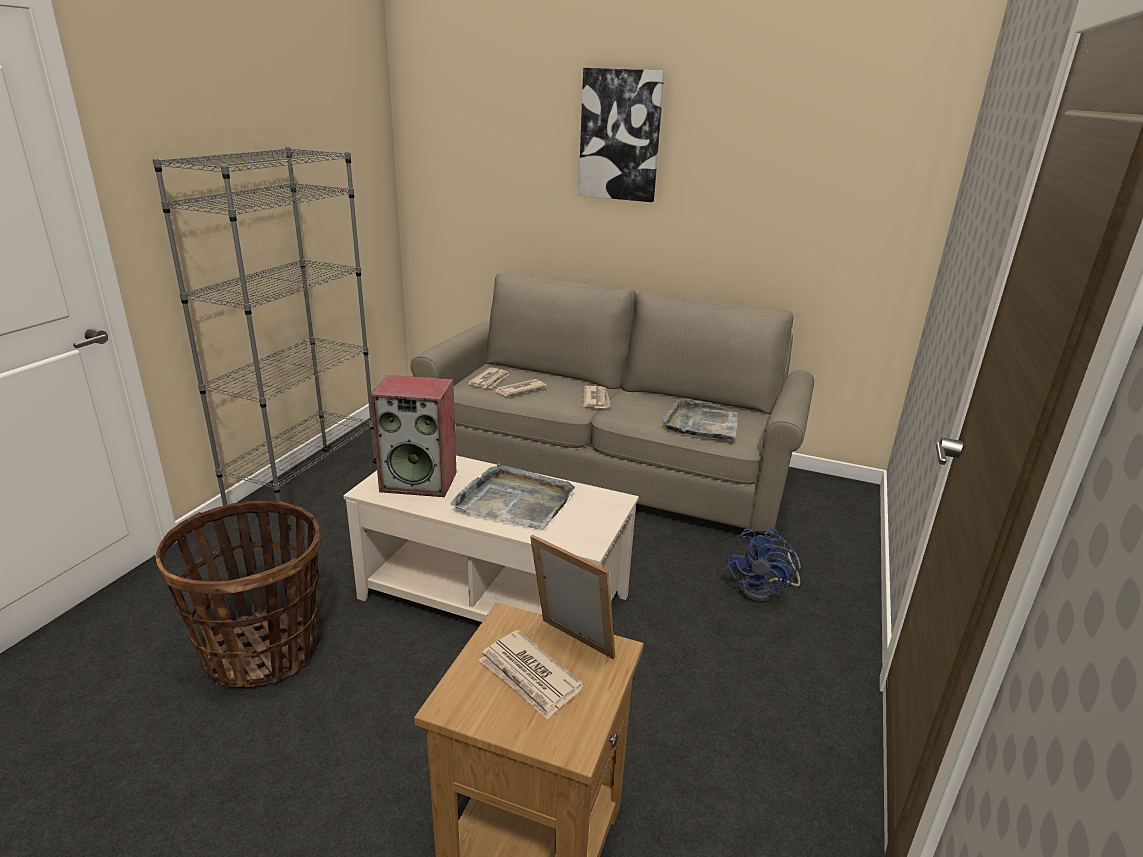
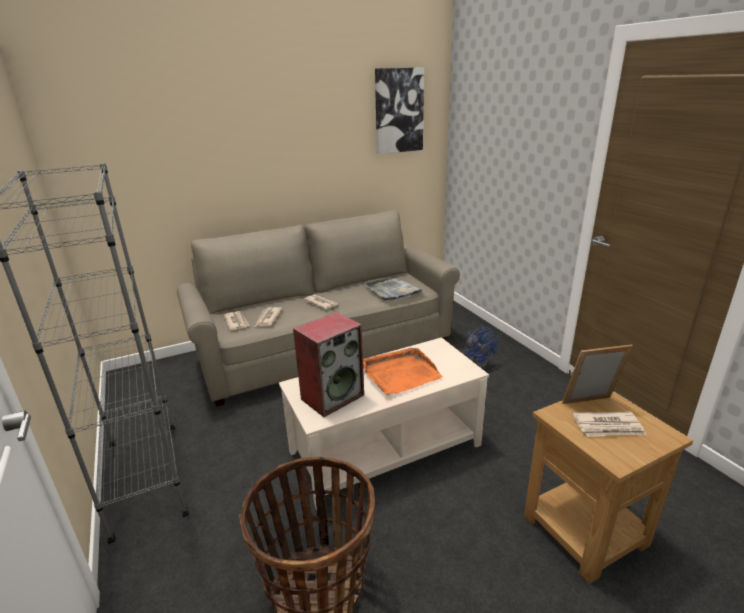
camera: 45 degrees left, 0 degrees up
grey tray [450,463,575,529] -> orange tray [363,348,443,395]
picture [578,68,665,202] -> picture moved to [375,67,424,154]

